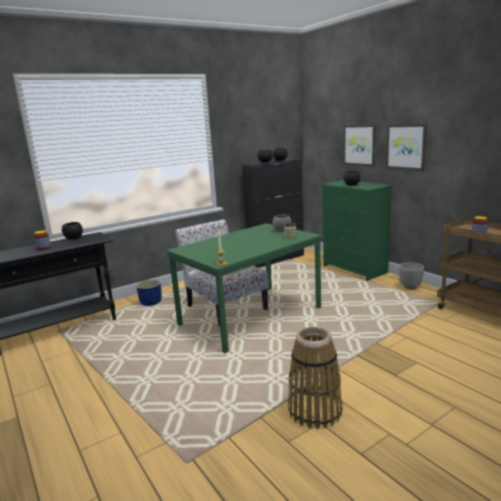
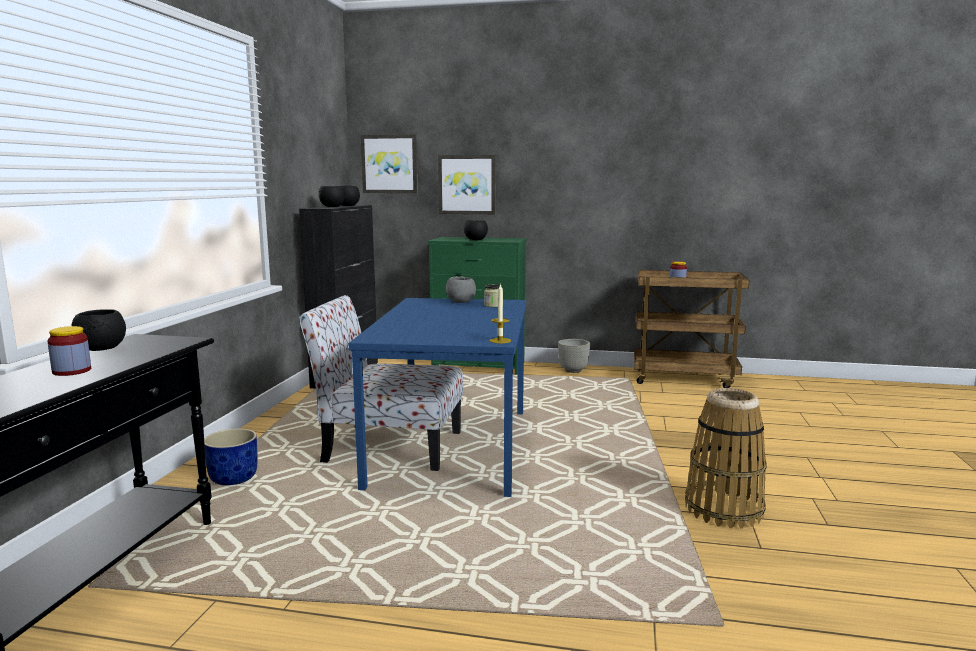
camera: 45 degrees left, 5 degrees down
green dining table [167,223,322,353] -> blue dining table [348,298,526,497]
picture [386,123,427,171] -> picture moved to [361,134,418,193]

